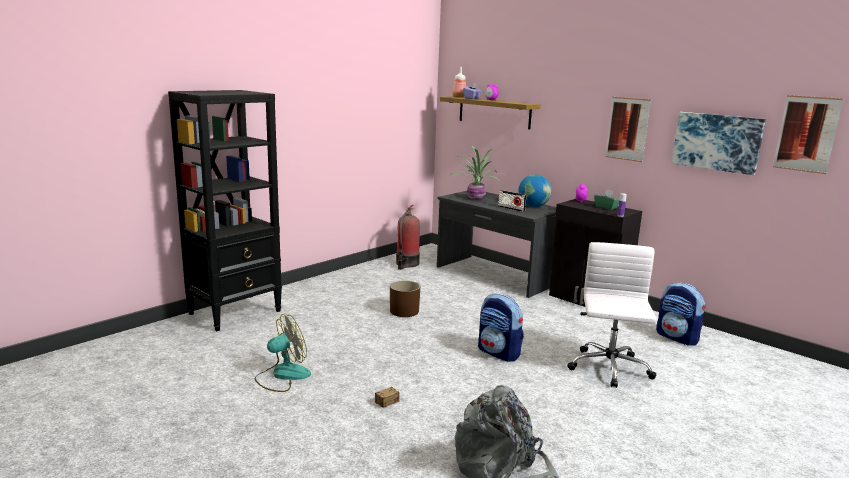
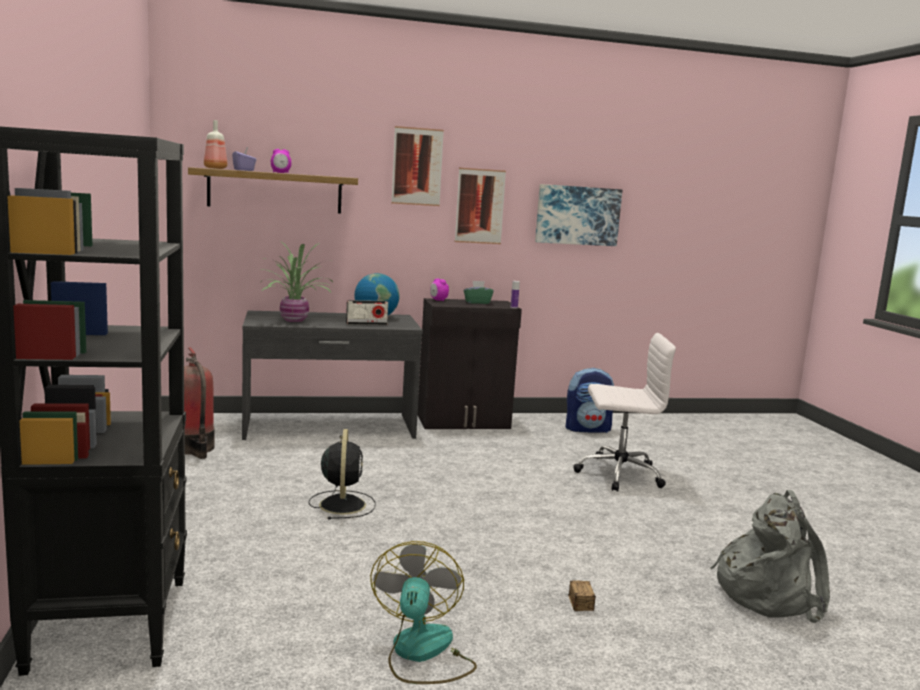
camera: 55 degrees left, 5 degrees down
brown planter [390,281,420,317] -> black fan [309,429,376,520]
backpack [478,294,524,362] -> none
white office chair [567,242,657,388] -> white office chair turned 135 degrees clockwise [573,333,676,492]
picture [773,95,843,174] -> picture moved to [391,126,444,206]

